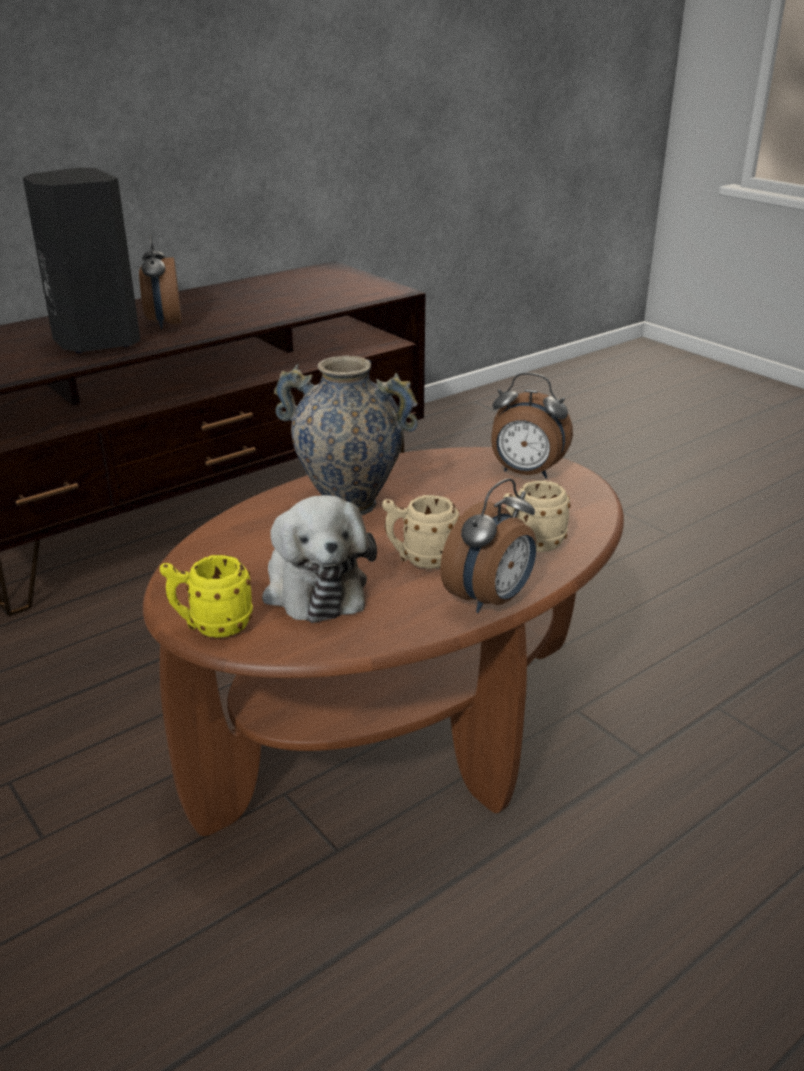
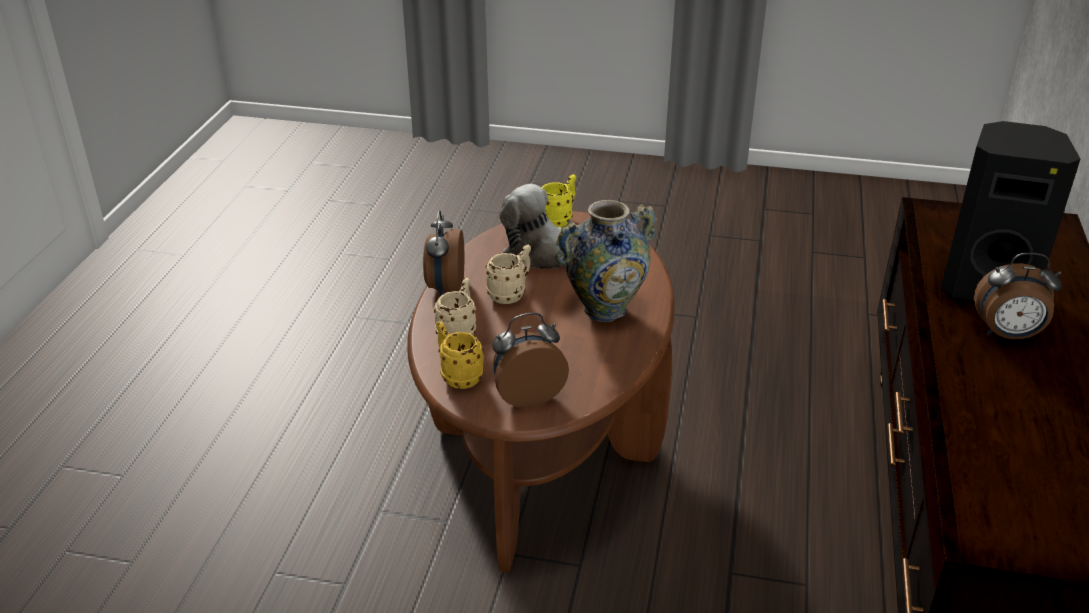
camera: 140 degrees right, 5 degrees up
alarm clock [139,235,181,329] -> alarm clock turned 150 degrees clockwise [974,253,1062,339]
none -> yellow mug [436,321,484,389]

